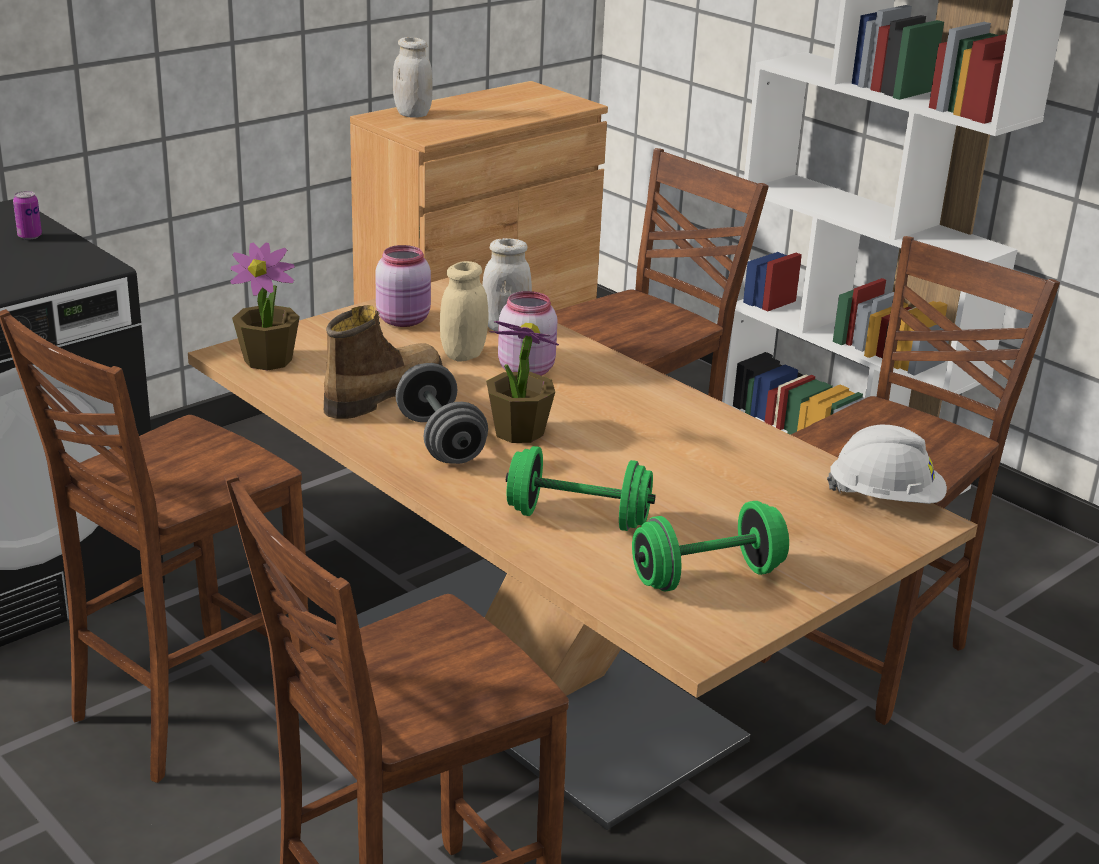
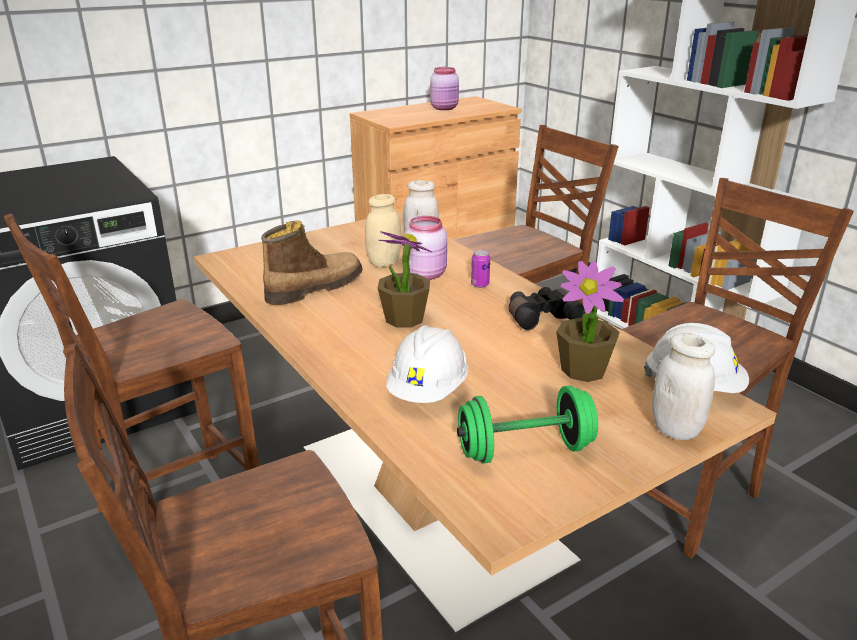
camera: 10 degrees right, 0 degrees up
can [13,191,42,240] -> can moved to [471,250,490,288]
potted plant [230,242,300,371] -> potted plant moved to [556,261,624,382]
pink jar [375,245,431,327] -> pink jar moved to [430,67,459,110]
white jar [393,37,432,118] -> white jar moved to [652,333,715,440]
grey dumbbell [396,363,488,464] -> none
green dumbbell [506,446,656,531] -> white hard hat [386,325,468,403]
none -> black binoculars [509,287,584,330]

